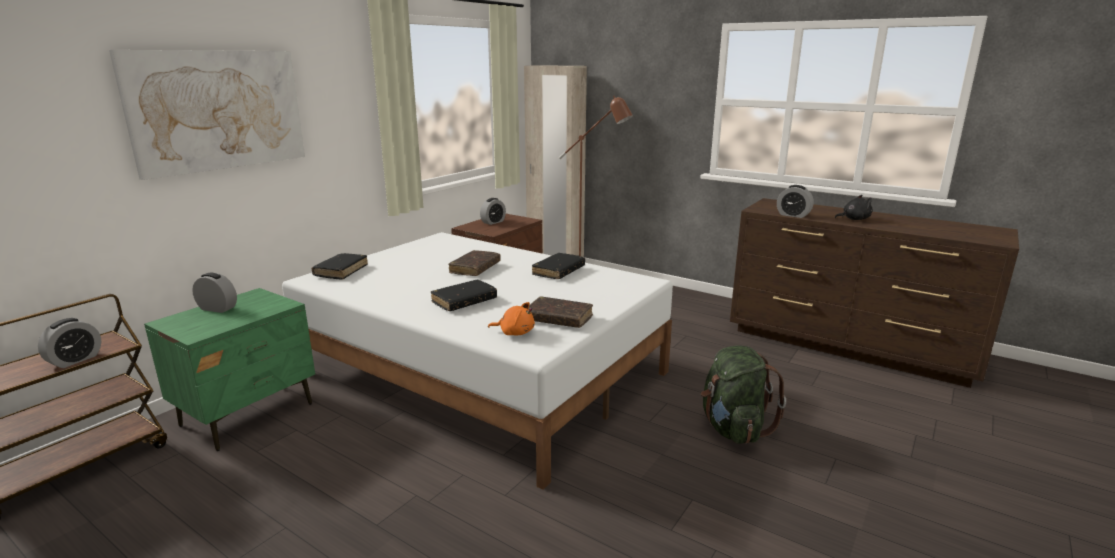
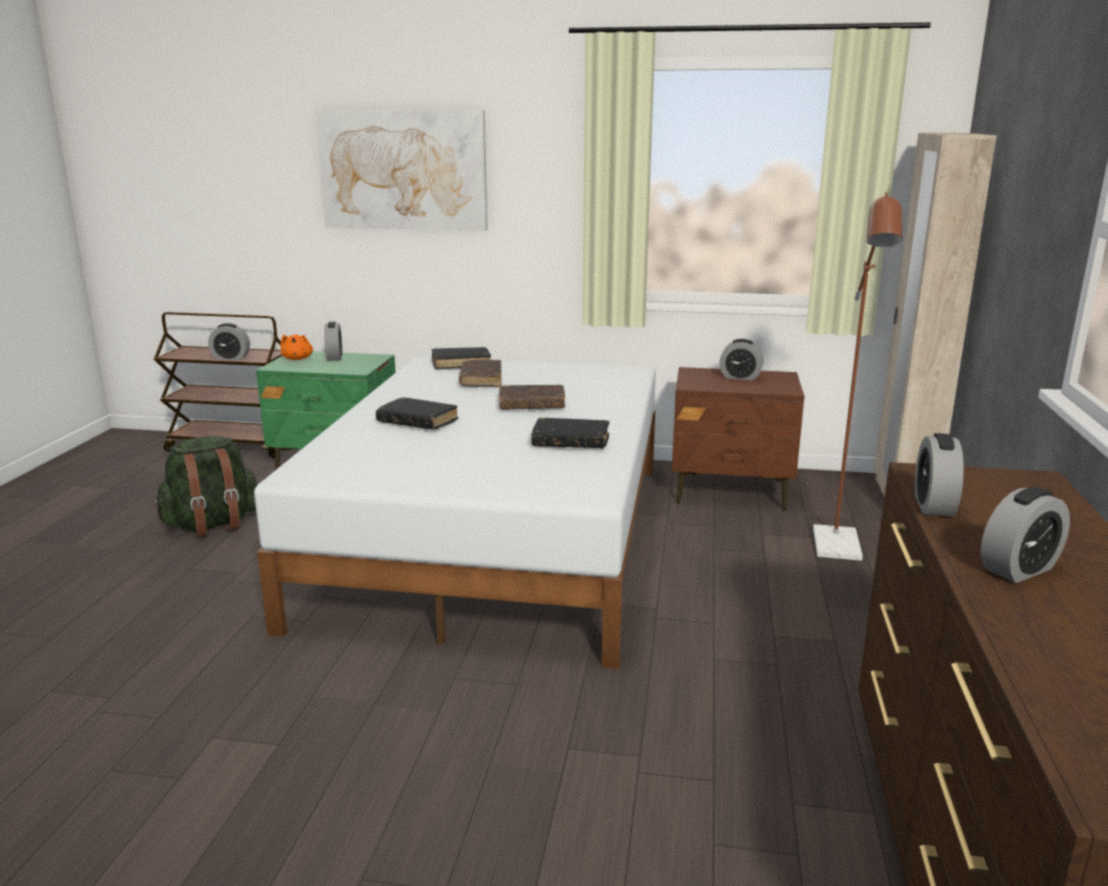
camera: 65 degrees right, 0 degrees up
orange plush toy [488,302,535,335] -> orange plush toy moved to [280,334,313,360]
brown book [528,296,593,328] -> brown book moved to [459,360,502,387]
green backpack [701,345,786,444] -> green backpack moved to [153,436,259,538]
black plush toy [835,195,872,220] -> alarm clock [981,487,1070,583]

